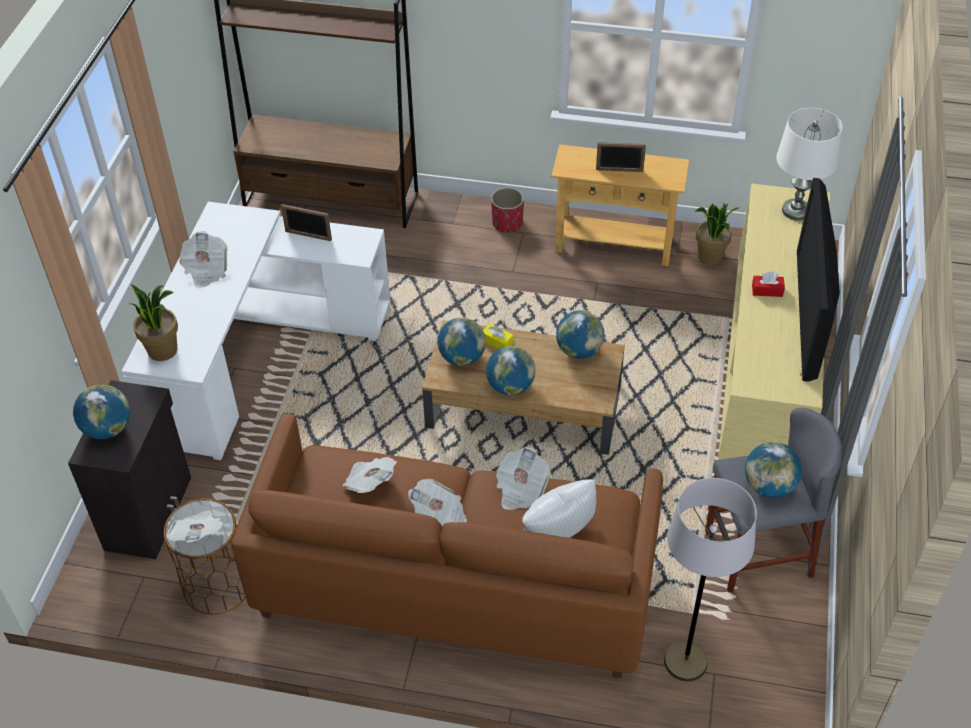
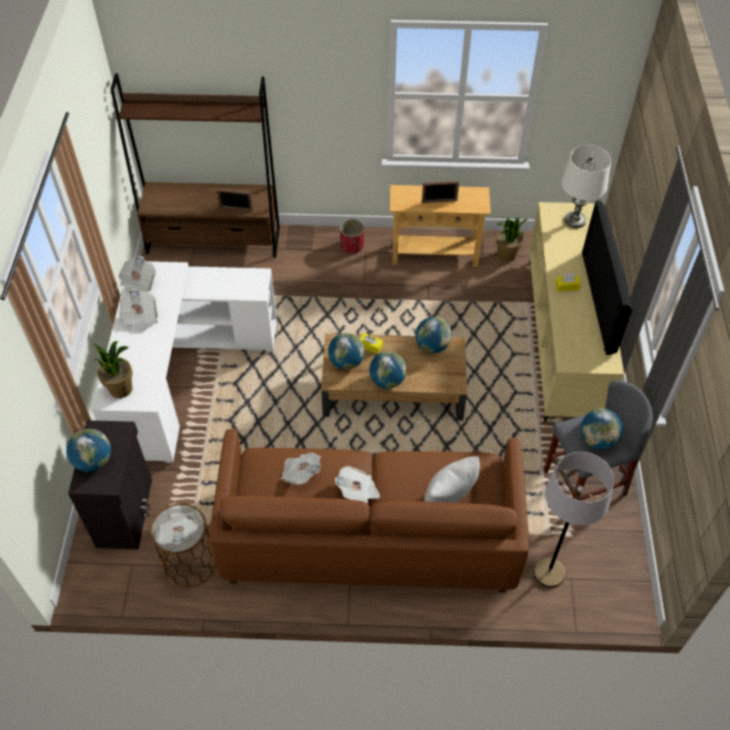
camera: 10 degrees left, 5 degrees up
picture frame [281,204,332,241] -> picture frame moved to [216,189,254,212]
newspaper [496,447,551,510] -> newspaper moved to [119,256,156,296]
red tissue box [752,272,785,297] -> yellow tissue box [555,273,581,292]

